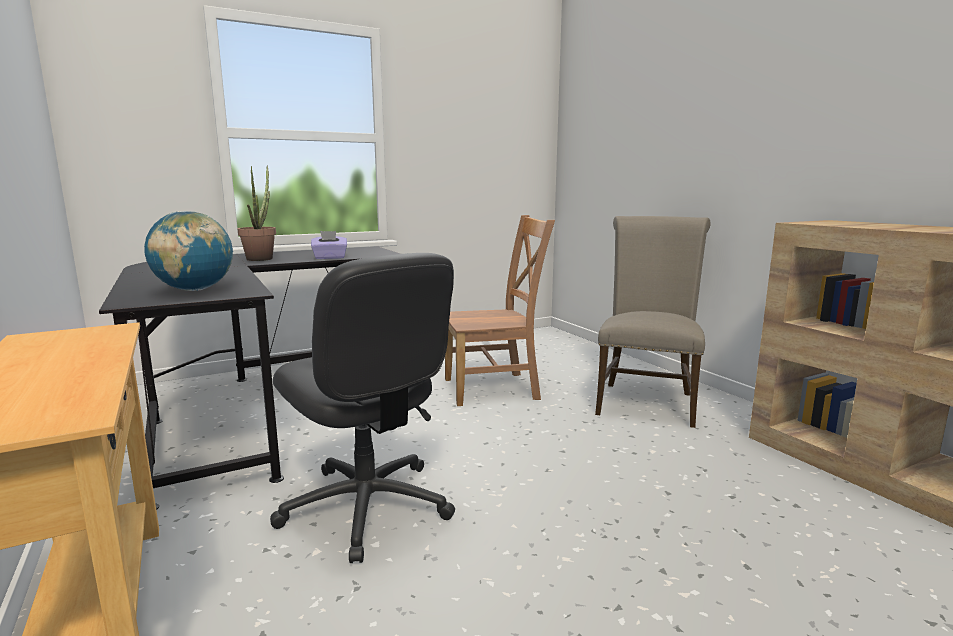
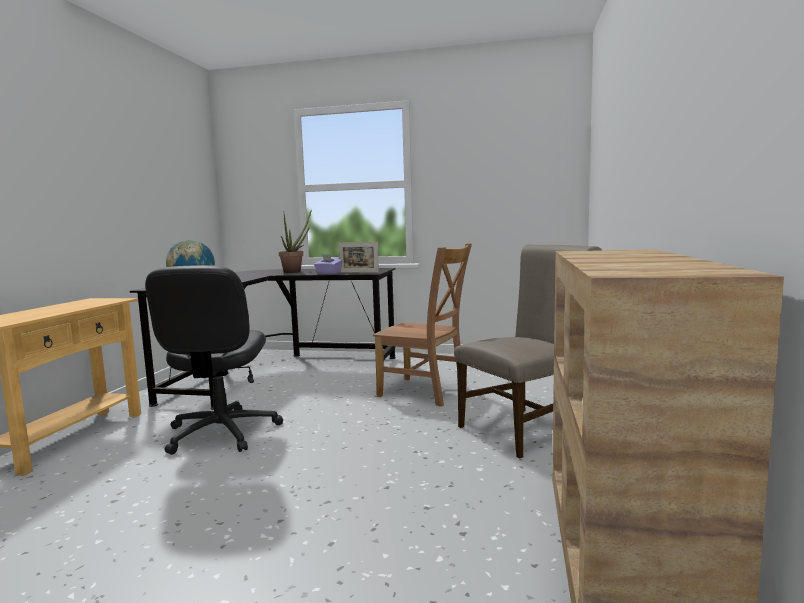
camera: 40 degrees right, 5 degrees down
none -> picture frame [338,242,379,273]

